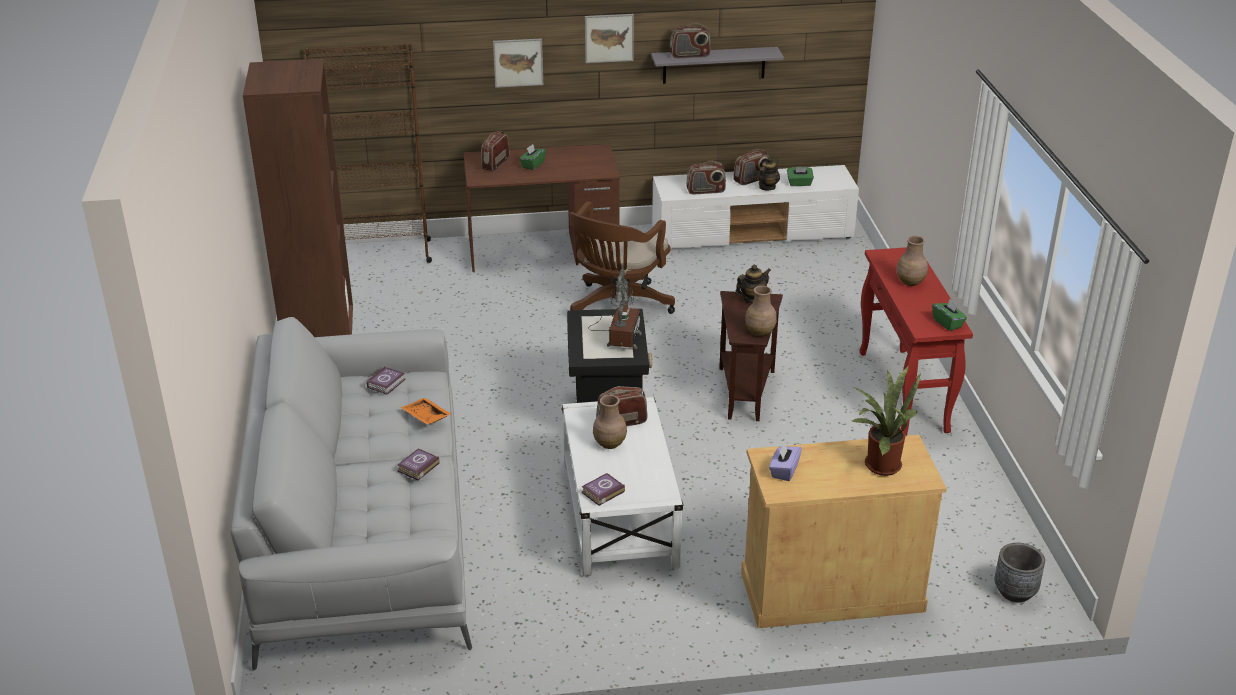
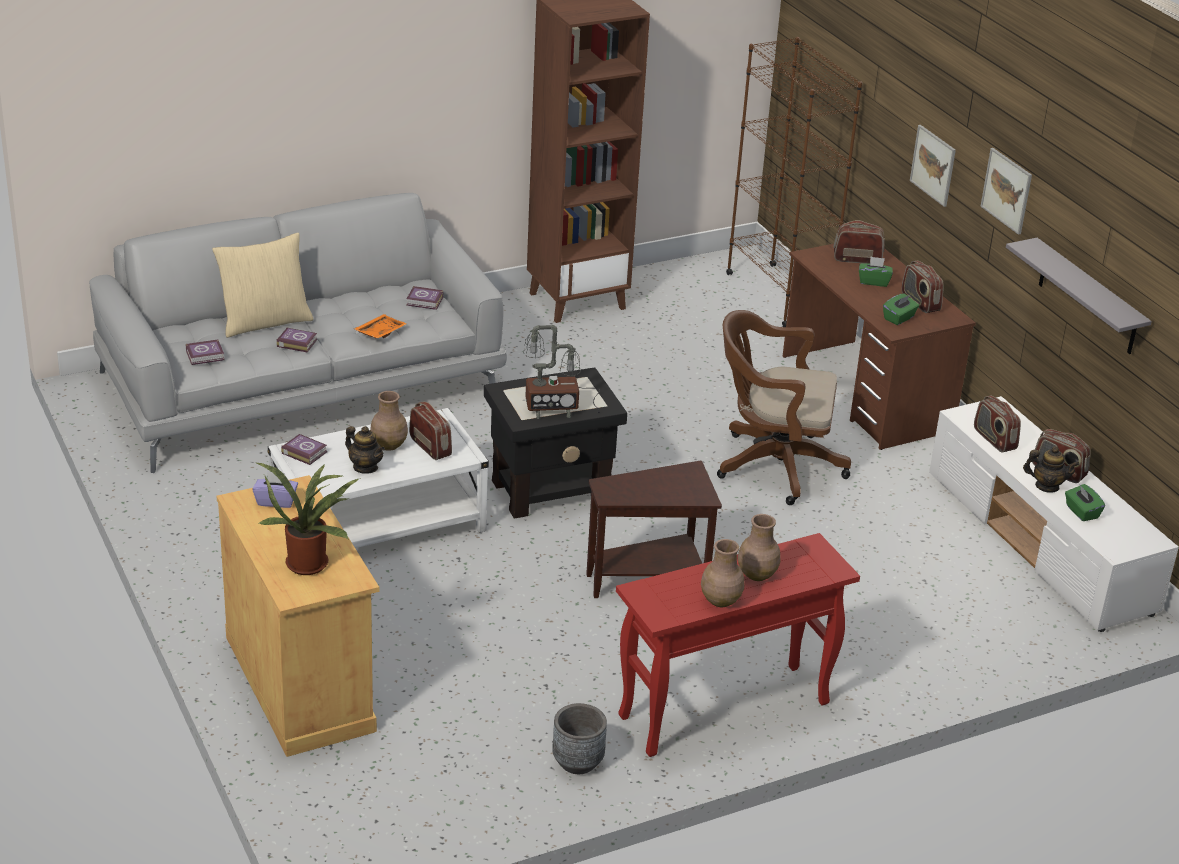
camera: 70 degrees right, 0 degrees up
radio [670,23,711,58] -> radio moved to [901,260,944,313]
teapot [735,264,771,303] -> teapot moved to [345,426,385,474]
brown vase [745,286,777,336] -> brown vase moved to [701,539,744,607]
green tissue box [932,299,967,331] -> green tissue box moved to [883,294,919,325]
grey planter [994,543,1045,602] -> grey planter moved to [552,703,607,774]
none -> book [186,339,225,365]
none -> beige pillow [212,232,314,338]

